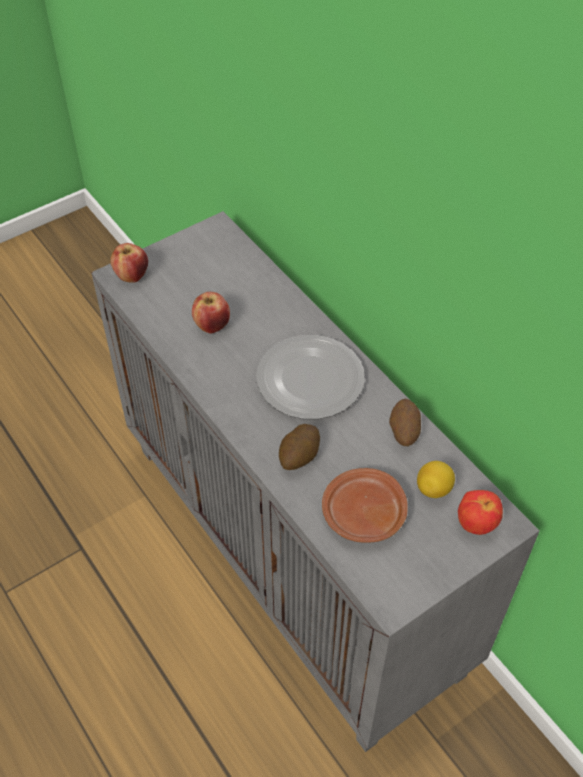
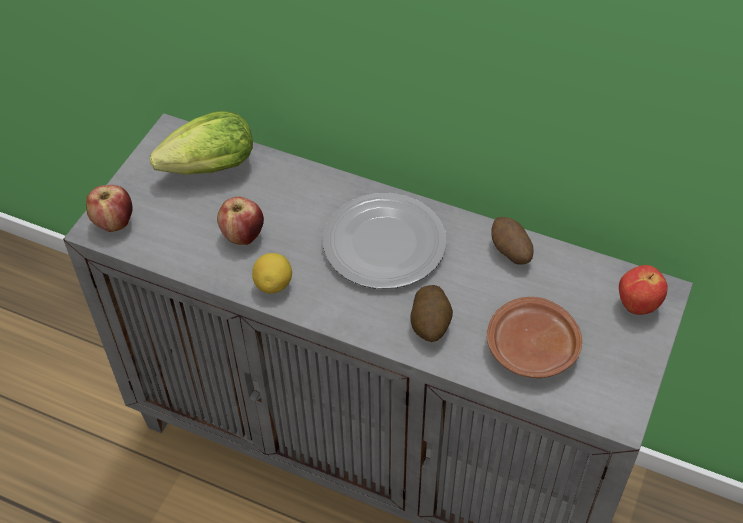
camera: 30 degrees left, 0 degrees up
lemon [417,461,455,498] -> lemon moved to [252,253,292,294]
none -> lettuce [150,111,253,175]

